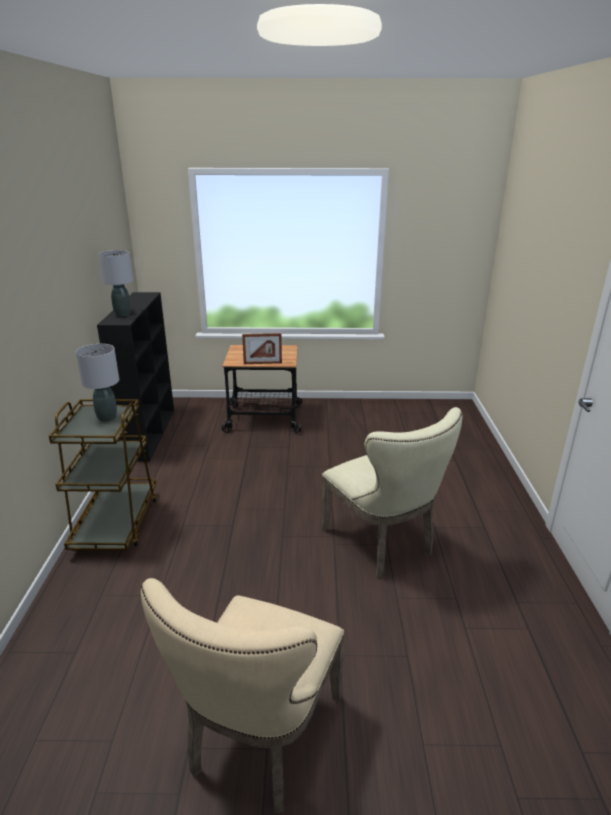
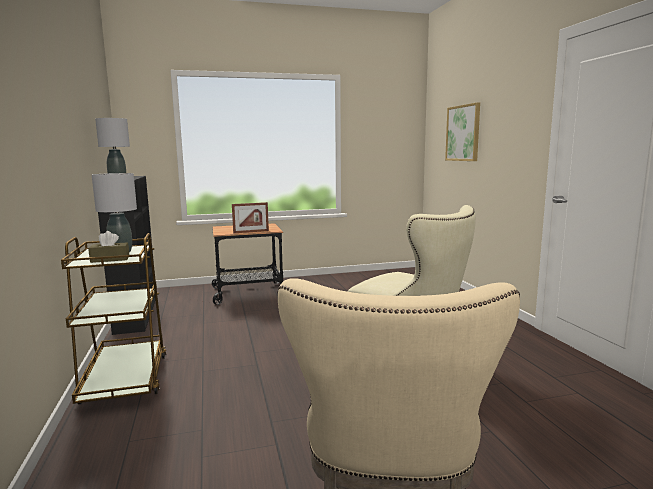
camera: 15 degrees left, 15 degrees down
none -> brown tissue box [88,231,129,263]
none -> picture [445,103,480,161]

